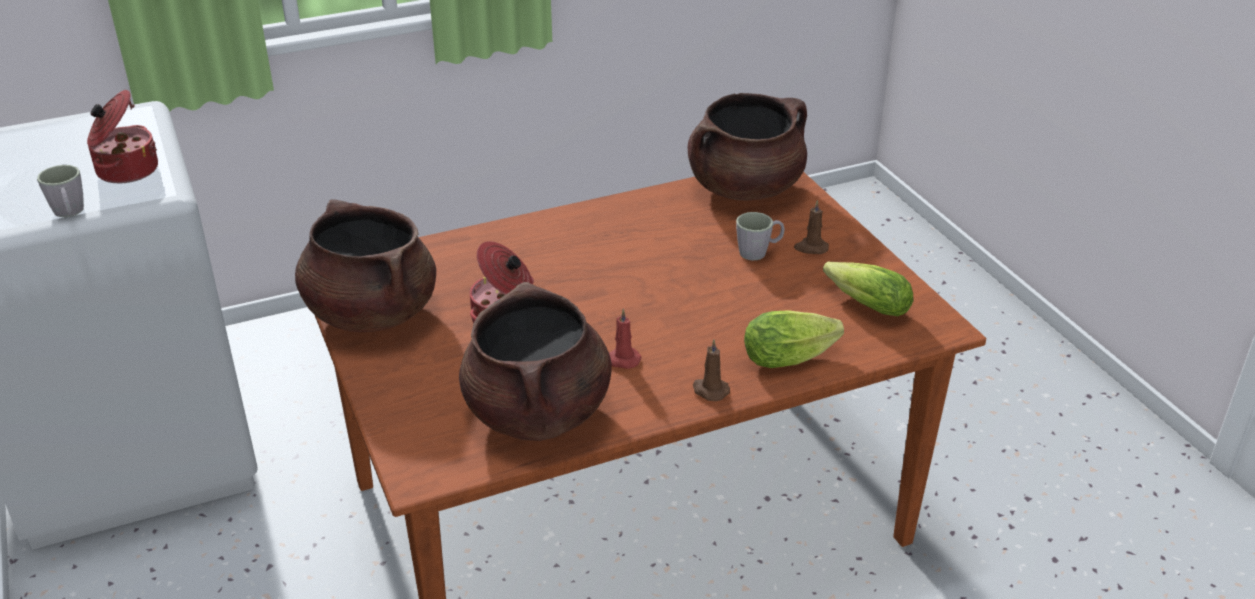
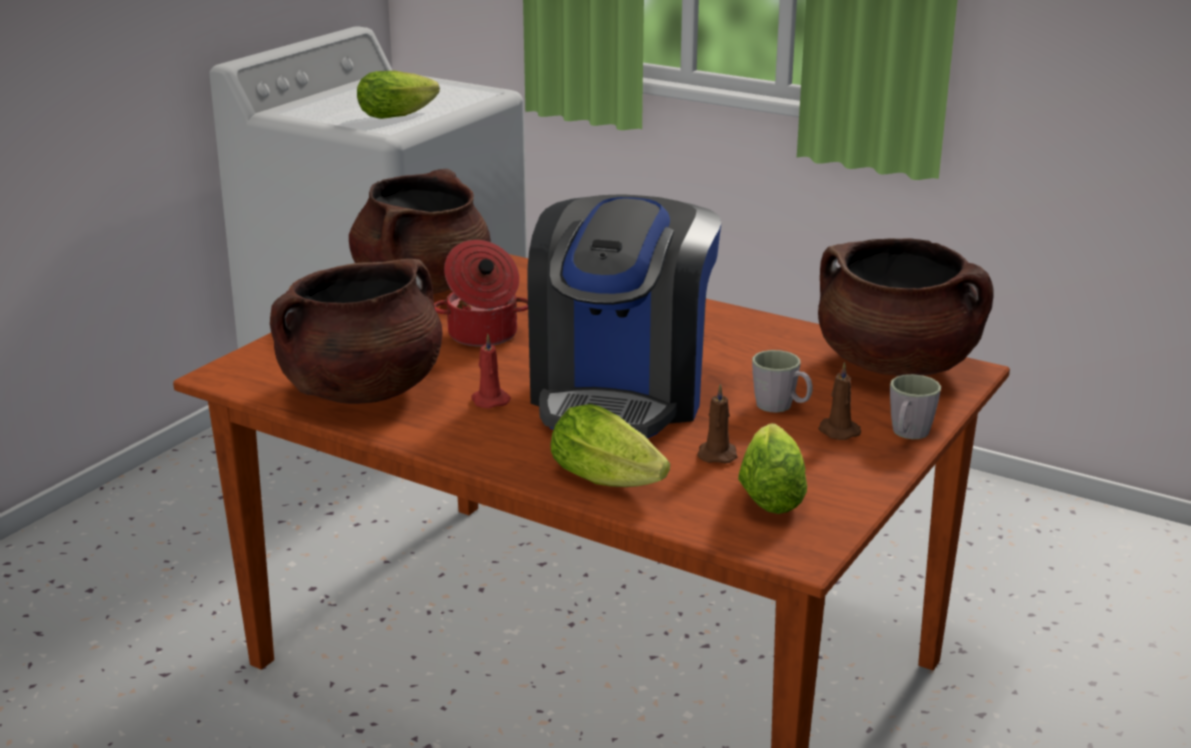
camera: 55 degrees right, 10 degrees down
grey mug [37,165,84,217] -> grey mug moved to [890,374,941,439]
cooking pot [87,90,158,184] -> lettuce [357,71,440,119]
brown candle [693,339,730,401] -> brown candle moved to [697,384,738,463]
none -> coffee machine [527,194,721,438]

